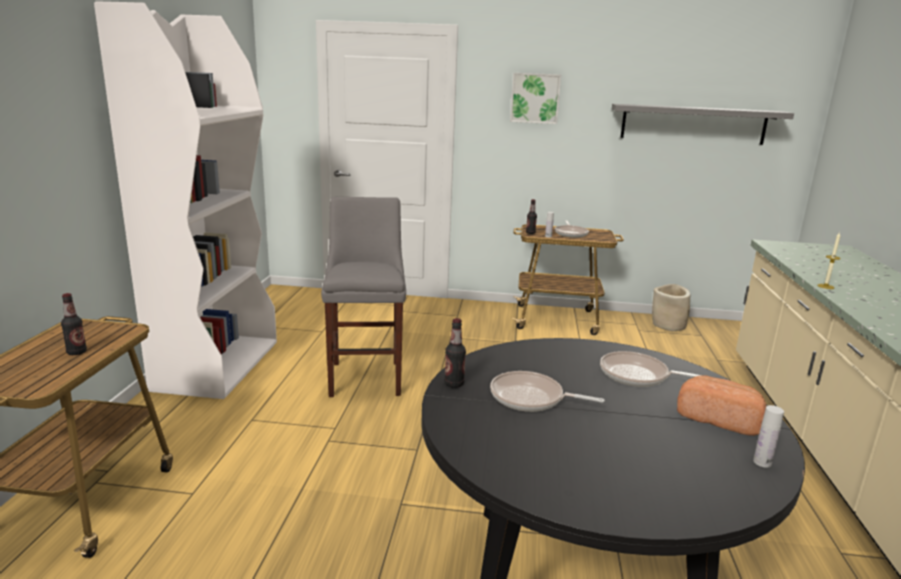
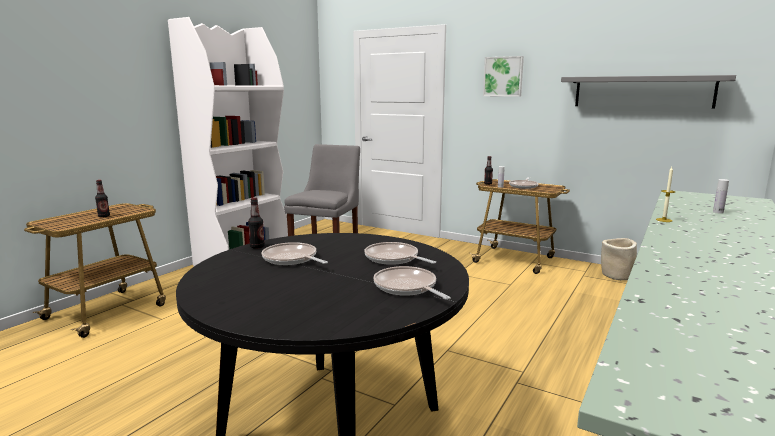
camera: 25 degrees right, 5 degrees down
bread [677,375,766,436] -> frying pan [373,266,451,300]
white bottle [753,405,784,468] -> white bottle moved to [713,179,729,214]

